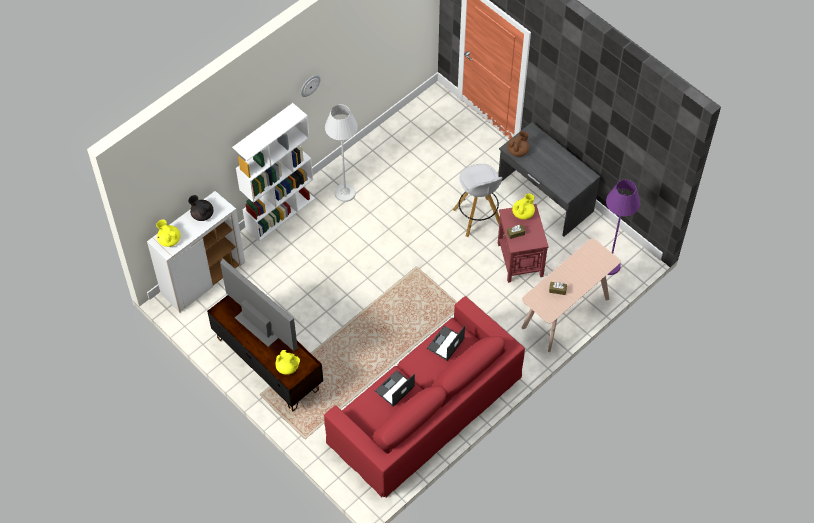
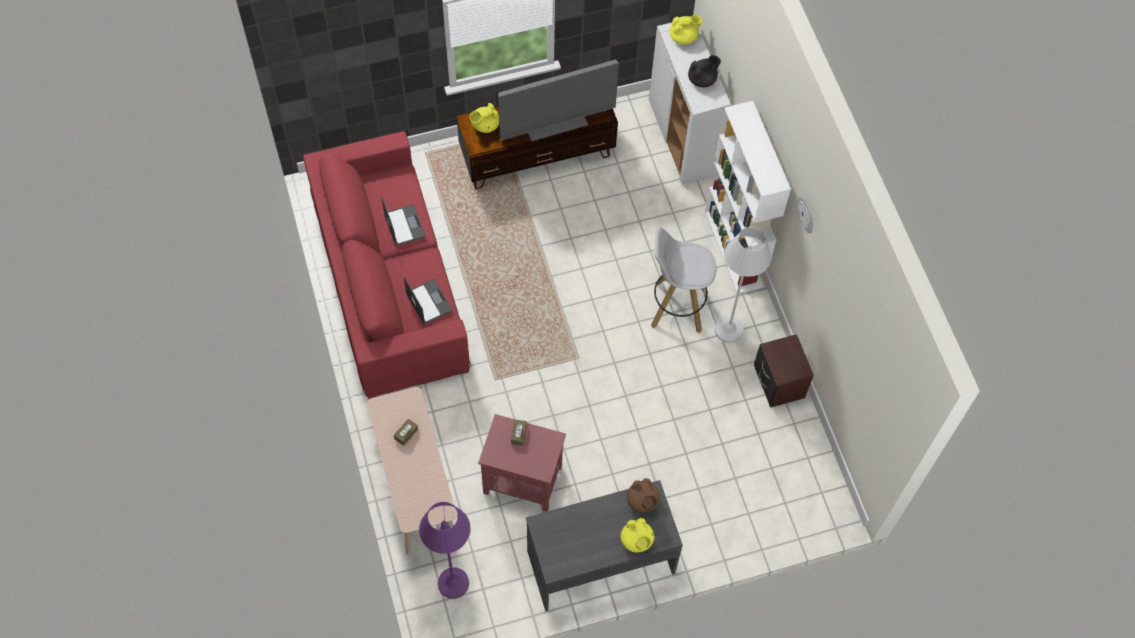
camera: 115 degrees right, 5 degrees up
white stool [453,164,502,237] -> white stool moved to [651,227,716,333]
yellow teapot [512,194,535,219] -> yellow teapot moved to [620,518,654,553]
none -> brown nightstand [754,334,814,408]

